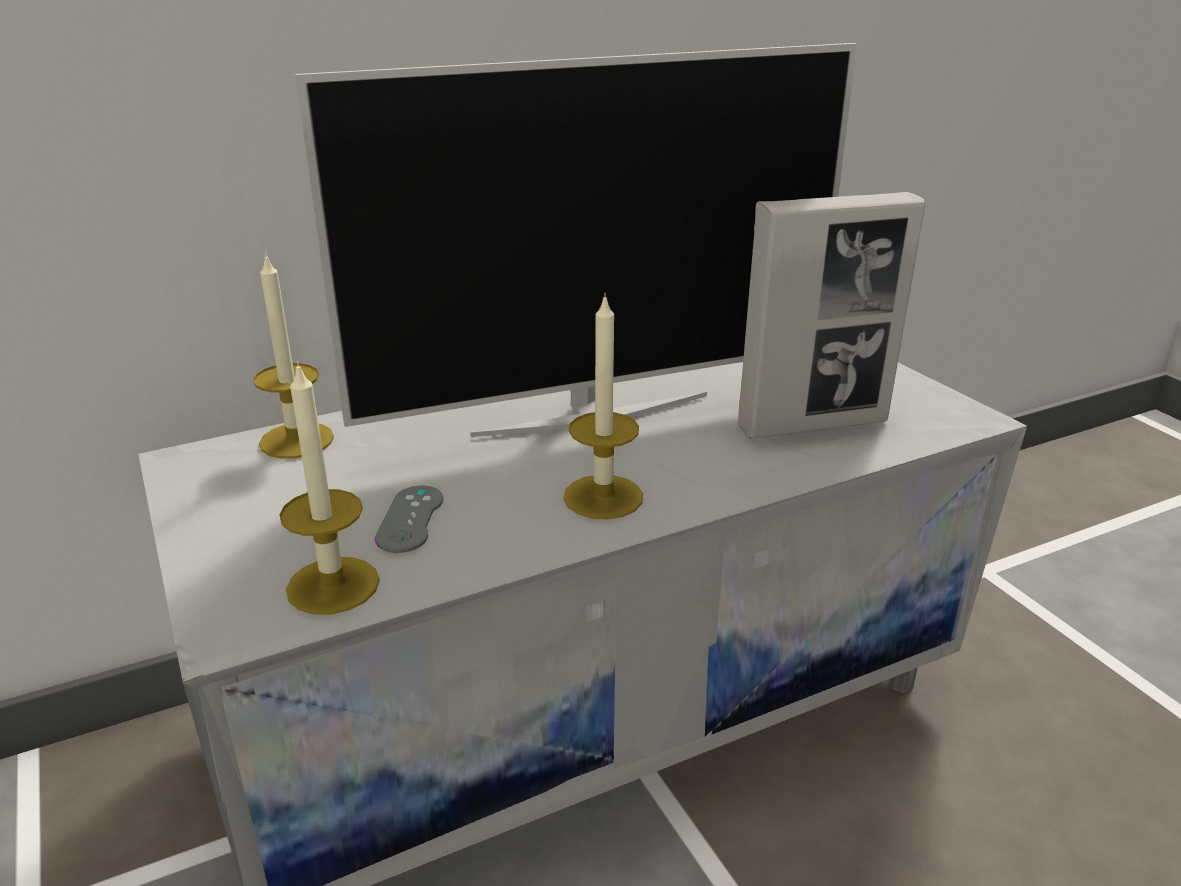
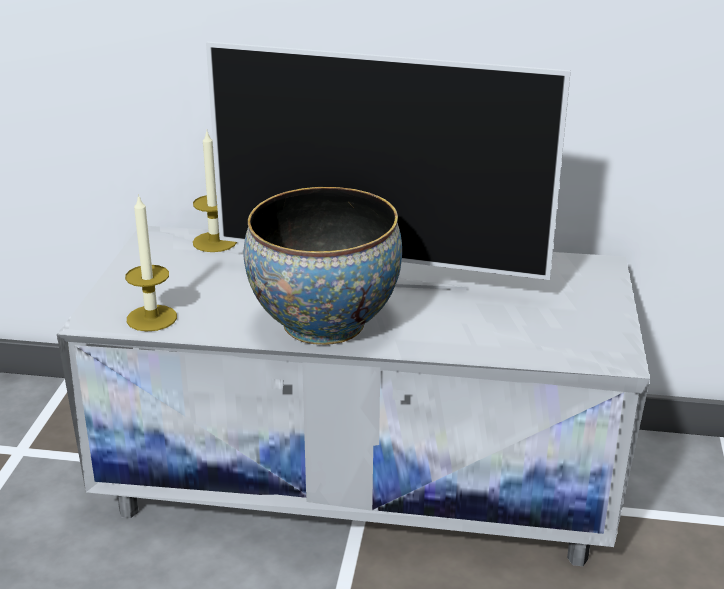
camera: 35 degrees right, 0 degrees up
grey game controller [375,486,443,553] -> none
candle [563,293,643,519] -> bowl [244,187,402,345]
picture frame [737,192,925,438] -> none

